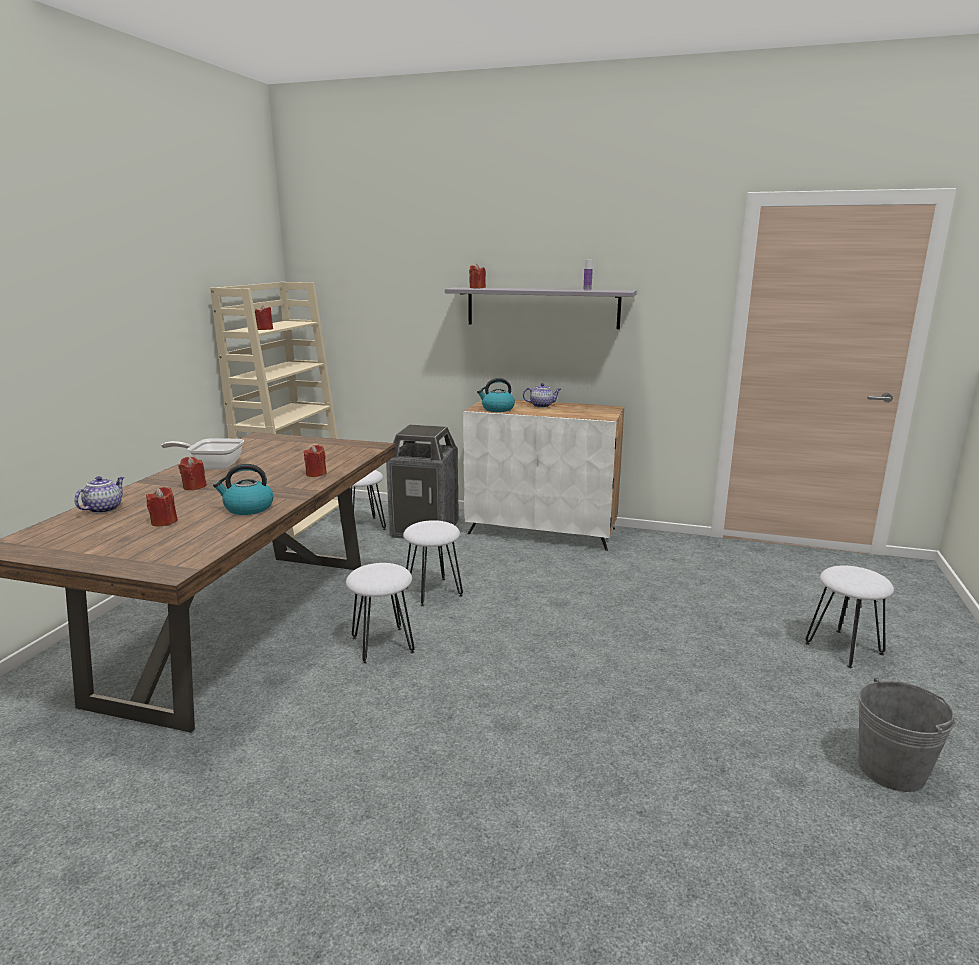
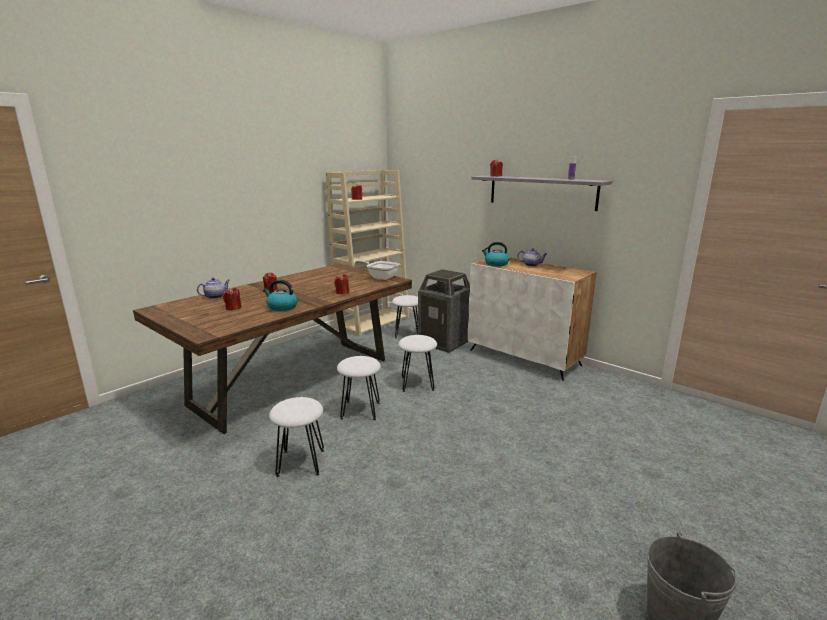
camera: 25 degrees right, 0 degrees up
frying pan [161,438,244,469] -> frying pan moved to [355,260,399,280]
white stool [805,566,894,668] -> white stool moved to [269,397,324,477]

